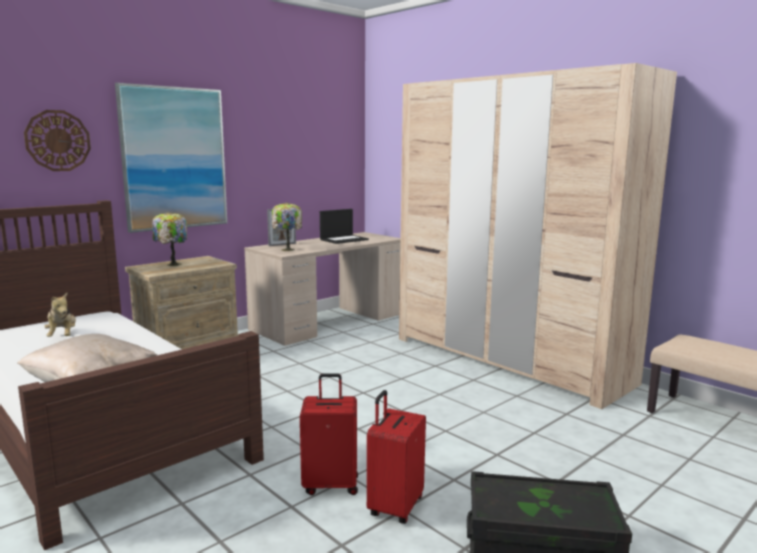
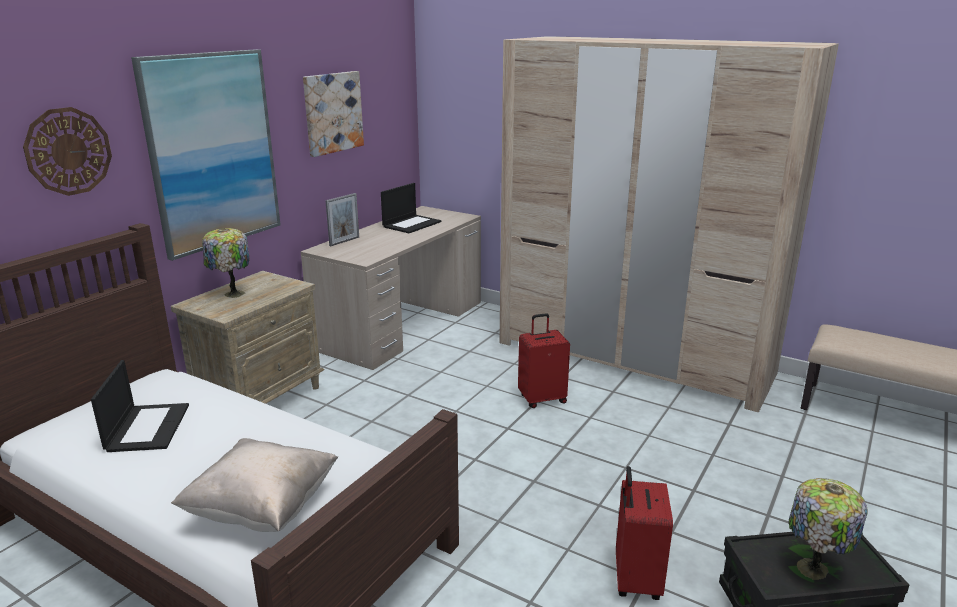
camera: 15 degrees left, 10 degrees up
plush toy [44,293,76,337] -> laptop [91,360,189,452]
table lamp [272,202,302,251] -> table lamp moved to [788,478,868,580]
red suitcase [300,373,358,495] -> red suitcase moved to [518,313,570,408]
none -> picture [303,71,364,157]

